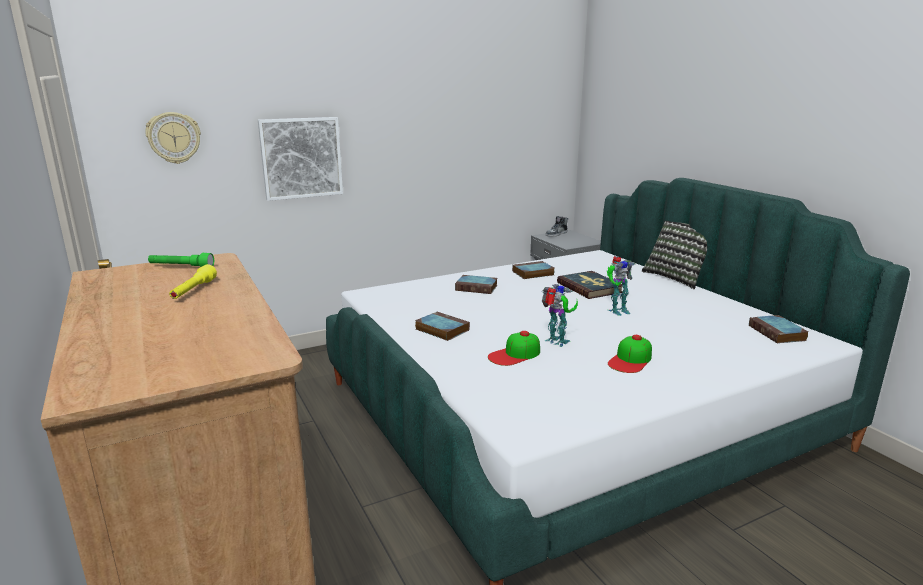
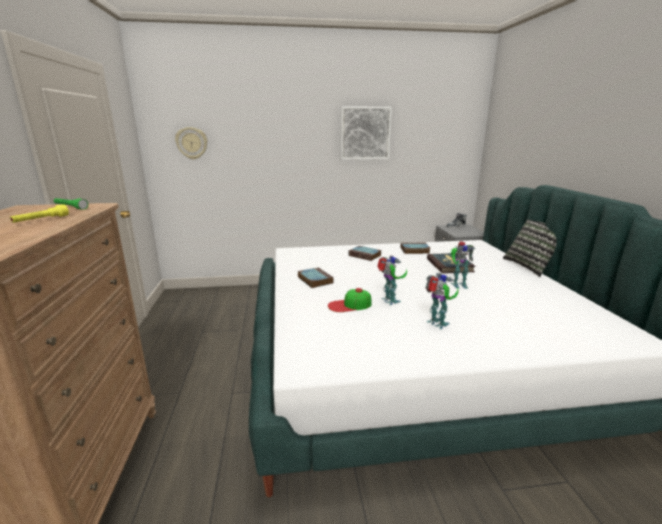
camera: 20 degrees right, 0 degrees up
picture [258,117,343,201] -> picture moved to [341,106,392,160]
cap [608,335,652,373] -> toy robot [425,273,458,329]
book [749,315,808,343] -> none

